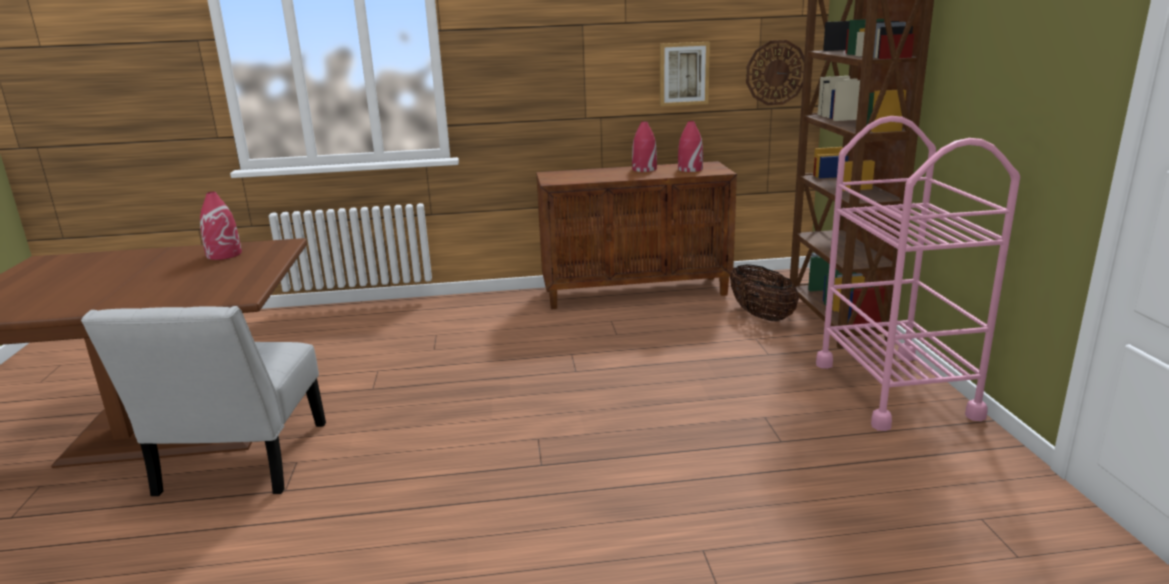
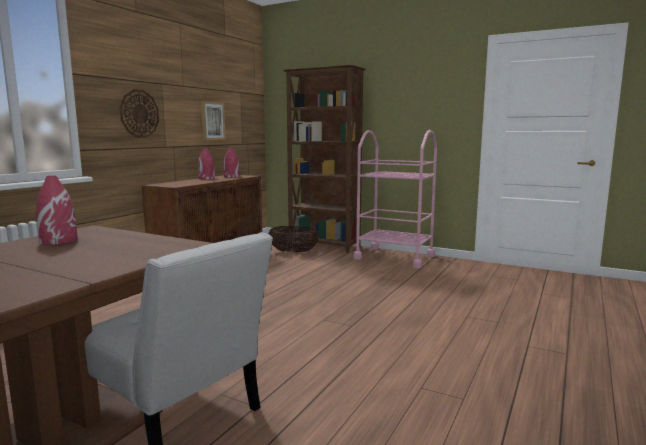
camera: 55 degrees left, 10 degrees down
wall clock [746,40,804,105] -> wall clock moved to [120,89,159,138]

